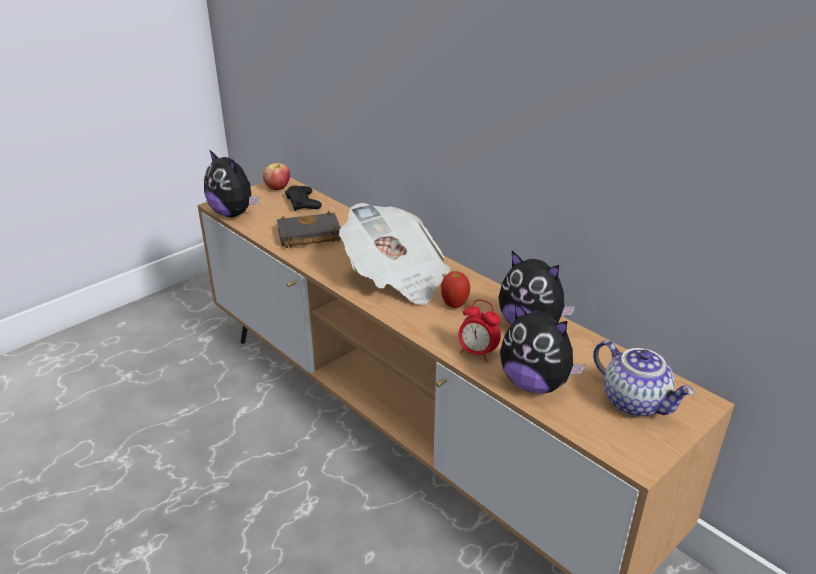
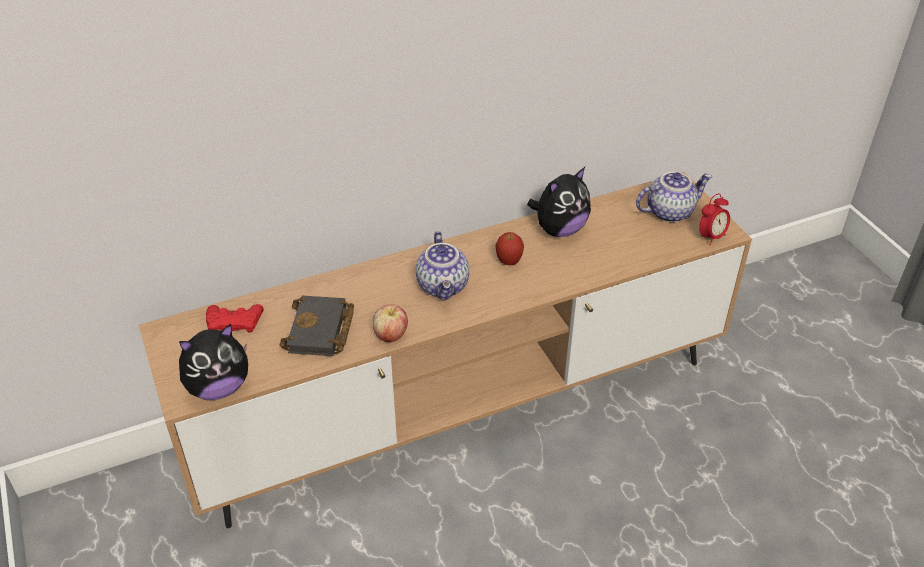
camera: 70 degrees left, 10 degrees up
apple [263,163,290,190] -> apple moved to [373,304,408,342]
black game controller [285,186,322,211] -> red game controller [206,304,263,333]
newspaper [339,203,451,305] -> teapot [416,231,469,300]
alarm clock [458,300,501,362] -> alarm clock moved to [699,194,730,246]
plush toy [500,302,586,394] -> none

